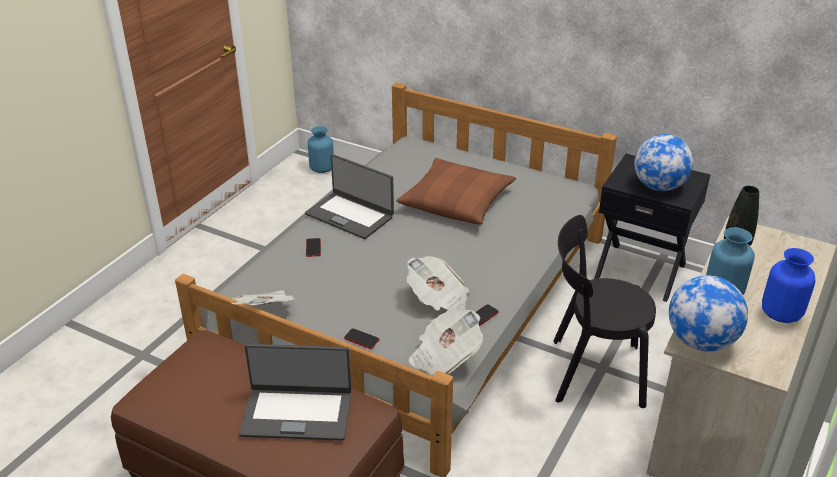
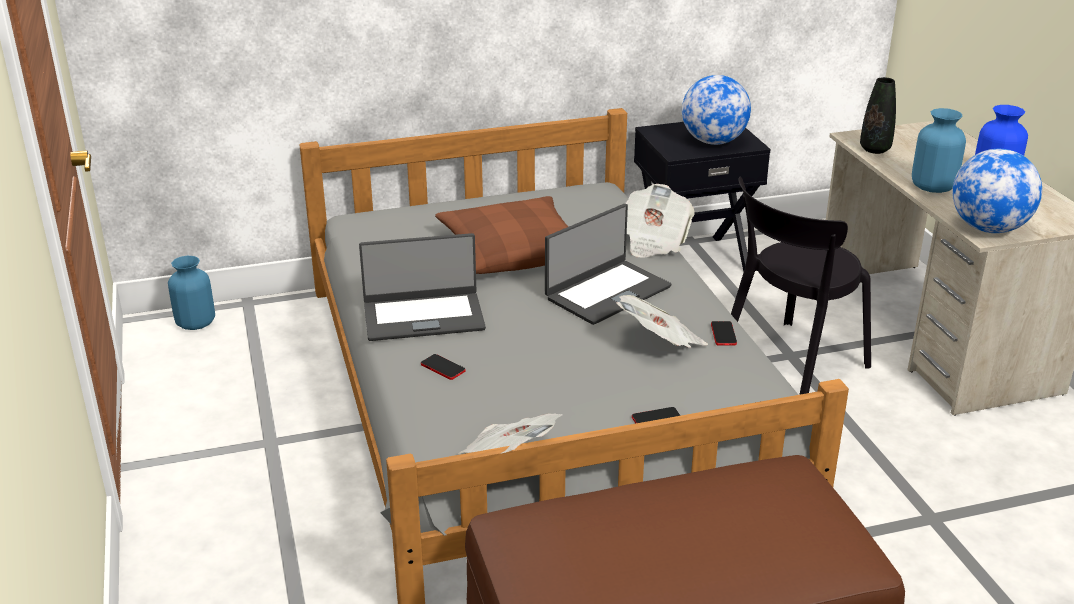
camera: 45 degrees left, 5 degrees down
laptop [239,344,351,441] -> laptop moved to [545,204,671,325]
newspaper [409,308,483,375] -> newspaper moved to [625,184,695,258]

